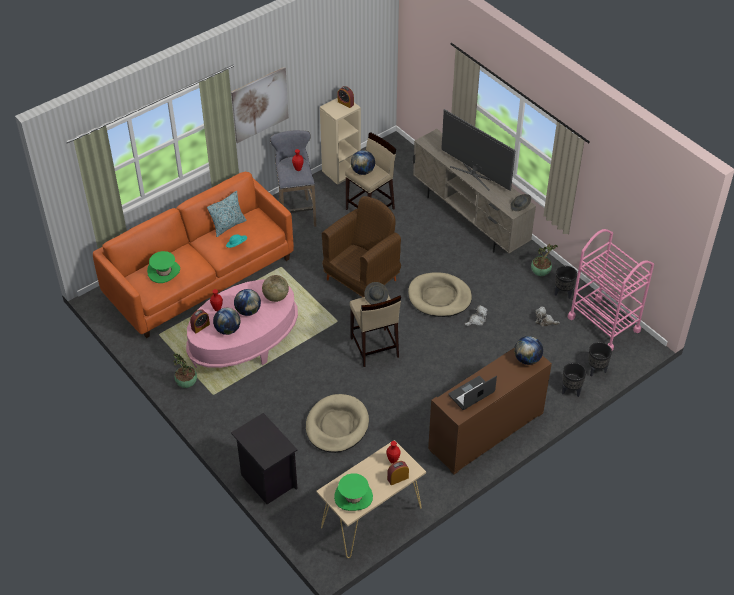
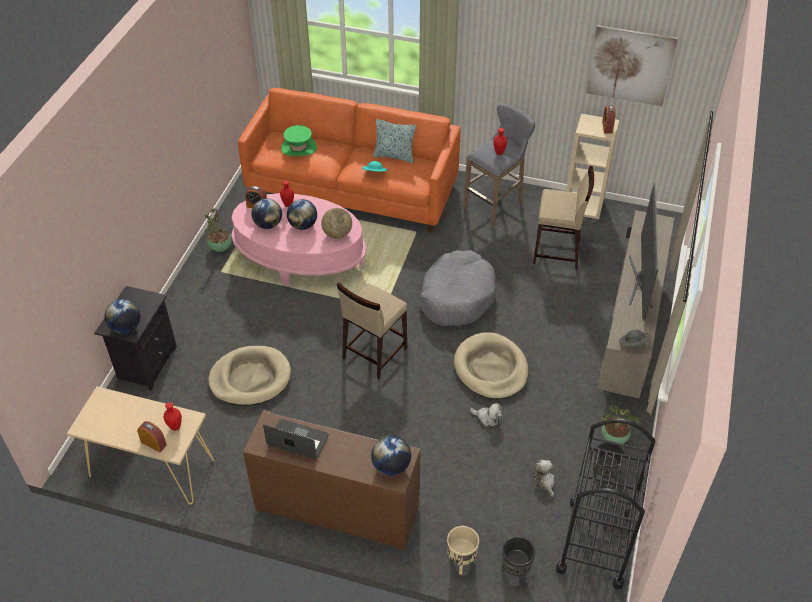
camera: 55 degrees right, 0 degrees up
picture [231,67,289,143] -> picture moved to [586,25,678,106]
brown armchair [322,196,401,297] -> grey dog bed [419,250,496,326]
green hat [334,473,373,511] -> none
globe [351,150,375,175] -> globe moved to [105,299,141,334]
grey hat [364,282,389,304] -> none
black planter [562,363,586,397] -> beige planter [447,526,479,575]
pink cart [568,229,654,351] -> black cart [556,419,656,589]

